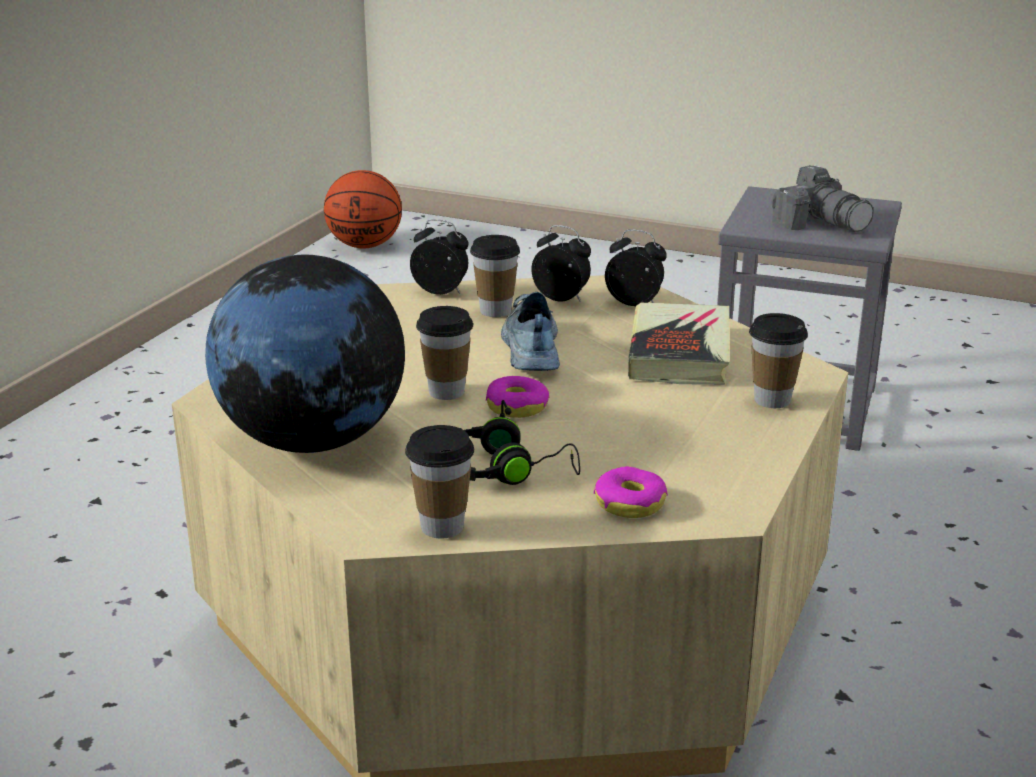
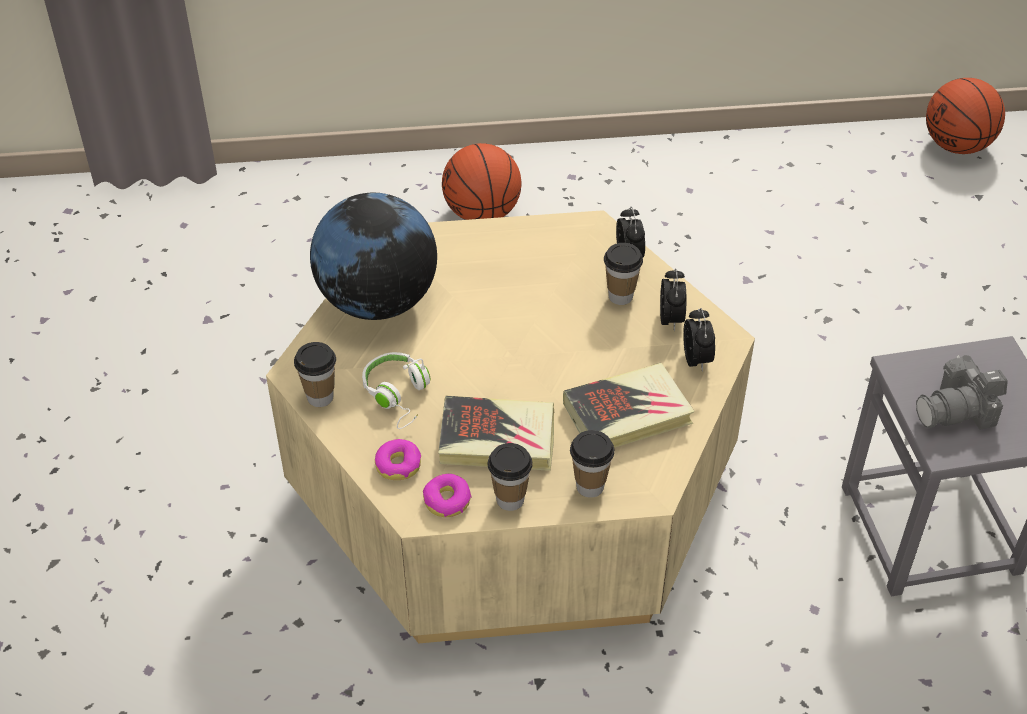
camera: 60 degrees right, 20 degrees up
cup [416,306,473,400] -> cup moved to [488,443,533,511]
black headphones [460,400,580,485] -> white headphones [362,352,430,429]
donut [486,376,549,418] -> donut moved to [423,474,472,517]
shoe [501,292,560,371] -> none
camera [771,165,874,232] -> camera turned 45 degrees clockwise [916,355,1008,430]
none -> book [438,396,555,471]
none -> basketball [442,143,522,220]

